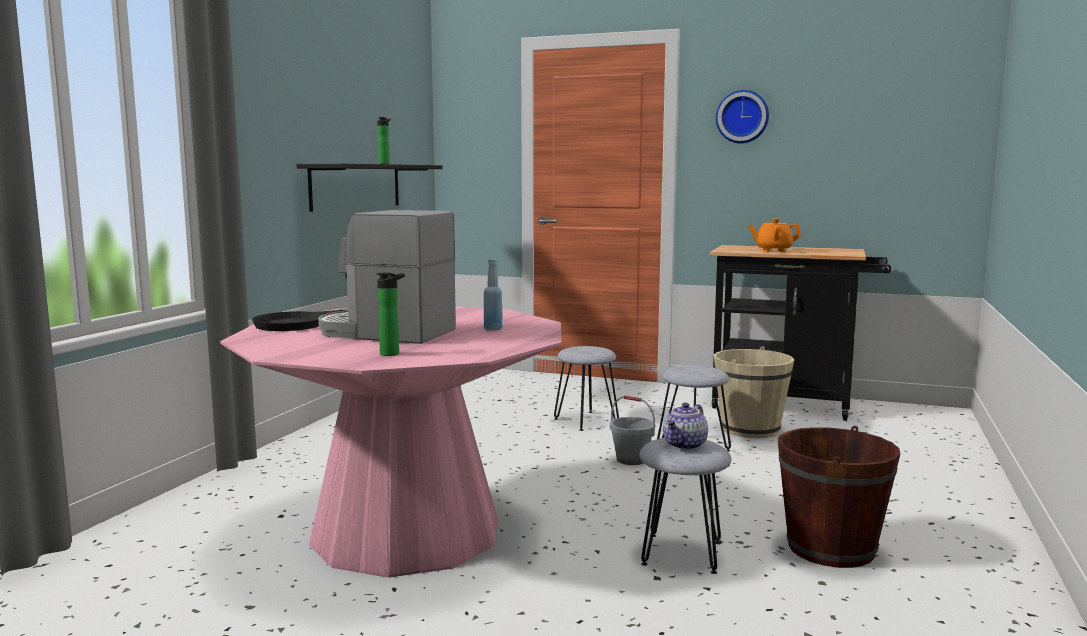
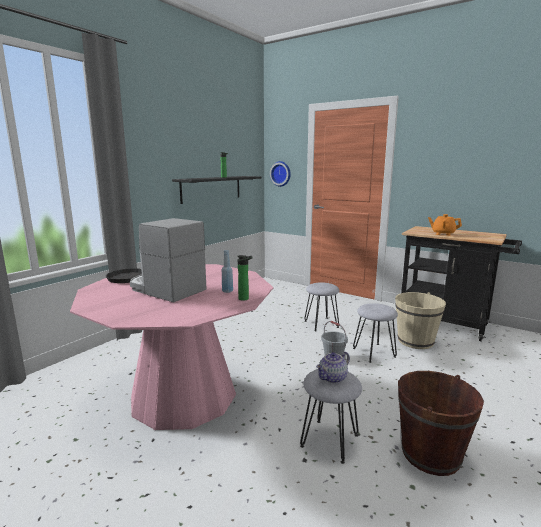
camera: 15 degrees right, 5 degrees up
bottle [377,273,405,356] -> bottle moved to [237,255,252,301]
wall clock [716,90,769,143] -> wall clock moved to [270,161,291,187]

